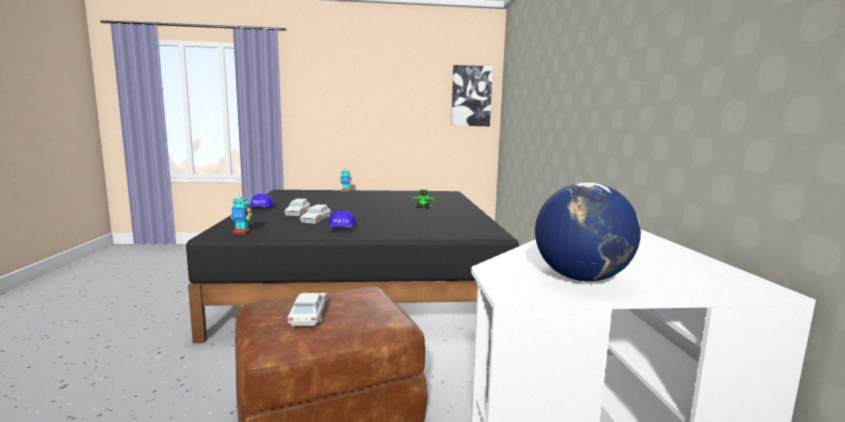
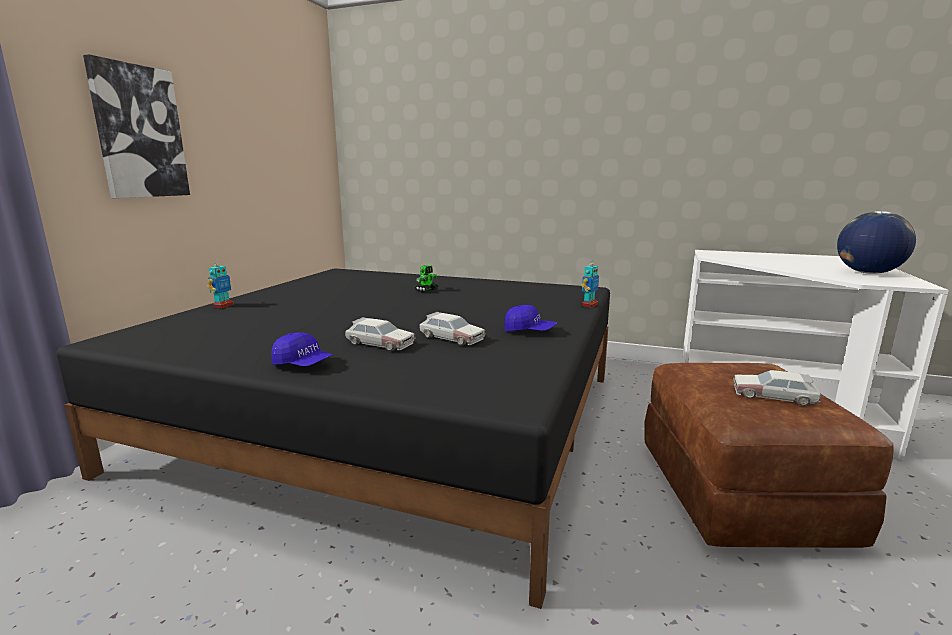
camera: 65 degrees left, 5 degrees up
toy robot [231,195,252,235] -> toy robot moved to [581,259,599,308]
picture [451,65,493,126] -> picture moved to [83,54,190,198]

